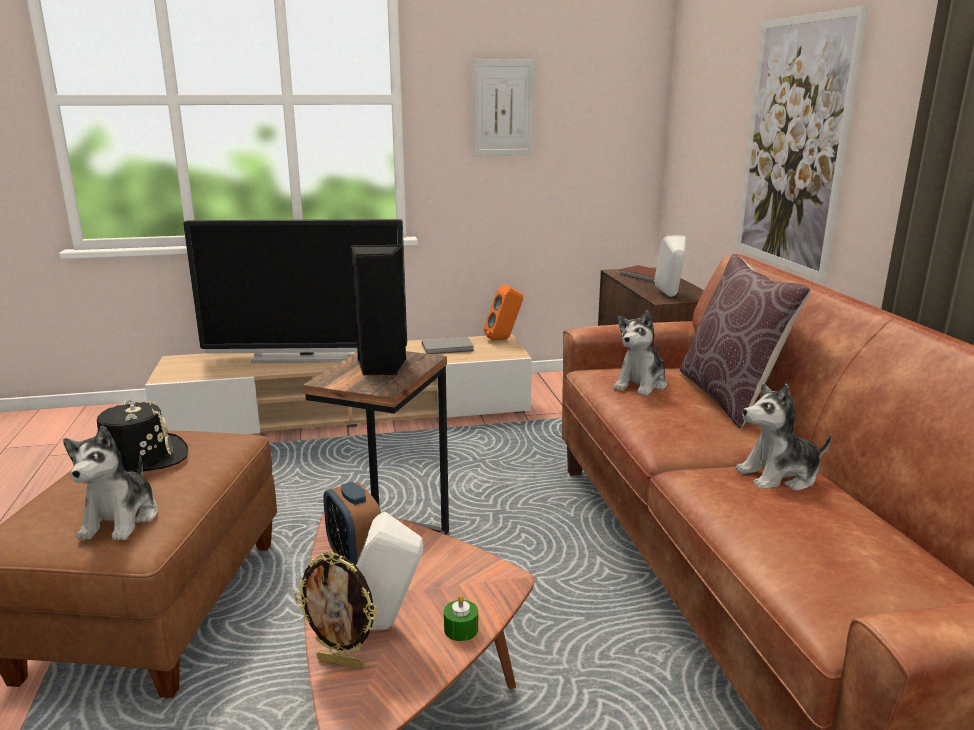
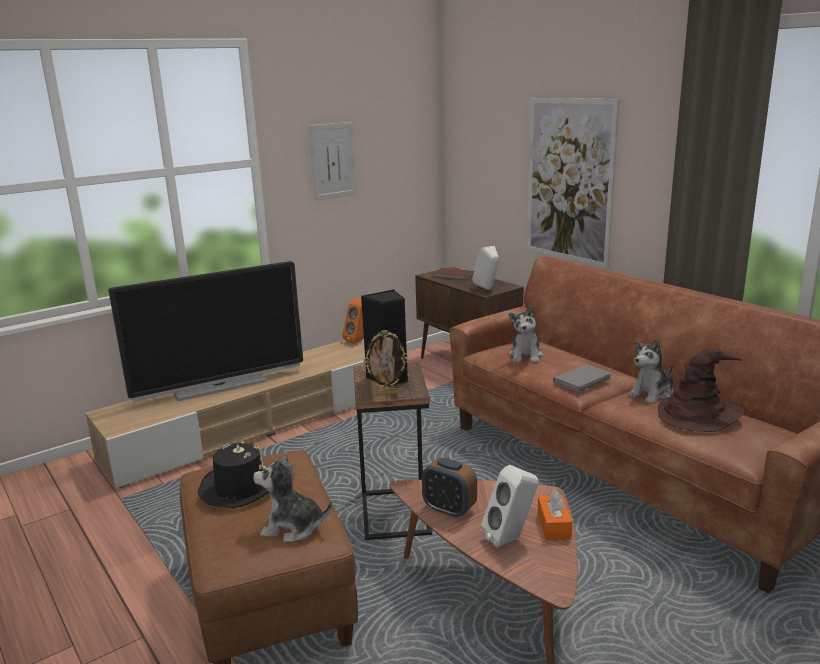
camera: 25 degrees left, 0 degrees up
plush toy [63,426,158,540] -> plush toy turned 120 degrees clockwise [253,453,332,543]
picture frame [294,551,378,669] -> picture frame moved to [363,330,408,396]
grey book [422,337,474,354] -> grey book moved to [553,364,611,392]
green candle [444,595,478,641] -> orange tissue box [538,489,572,540]
brown pillow [680,254,811,429] -> none
none -> brown hat [658,348,744,432]

